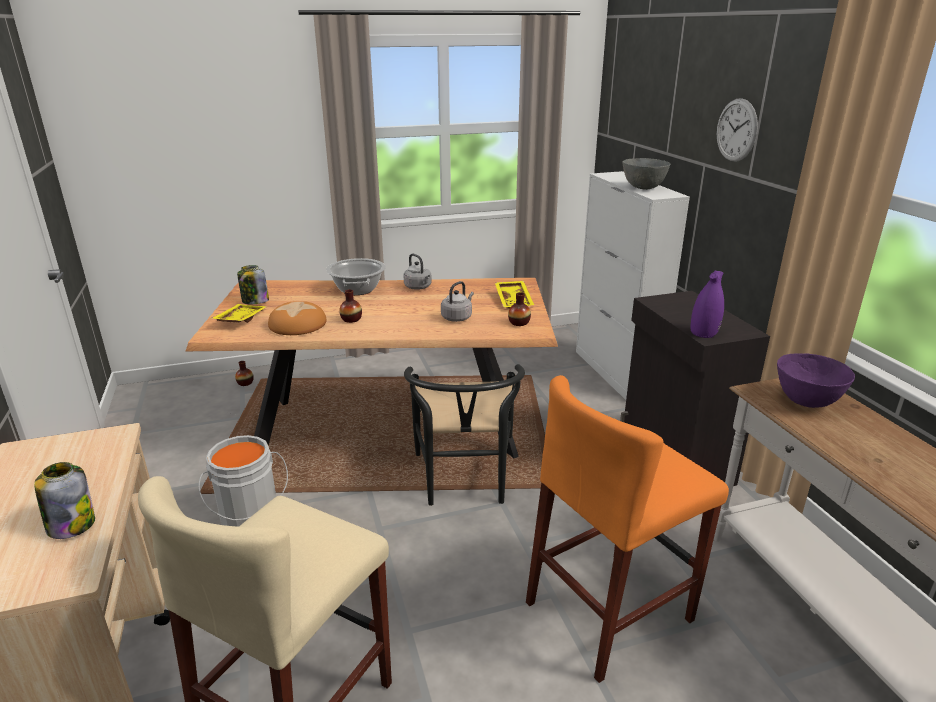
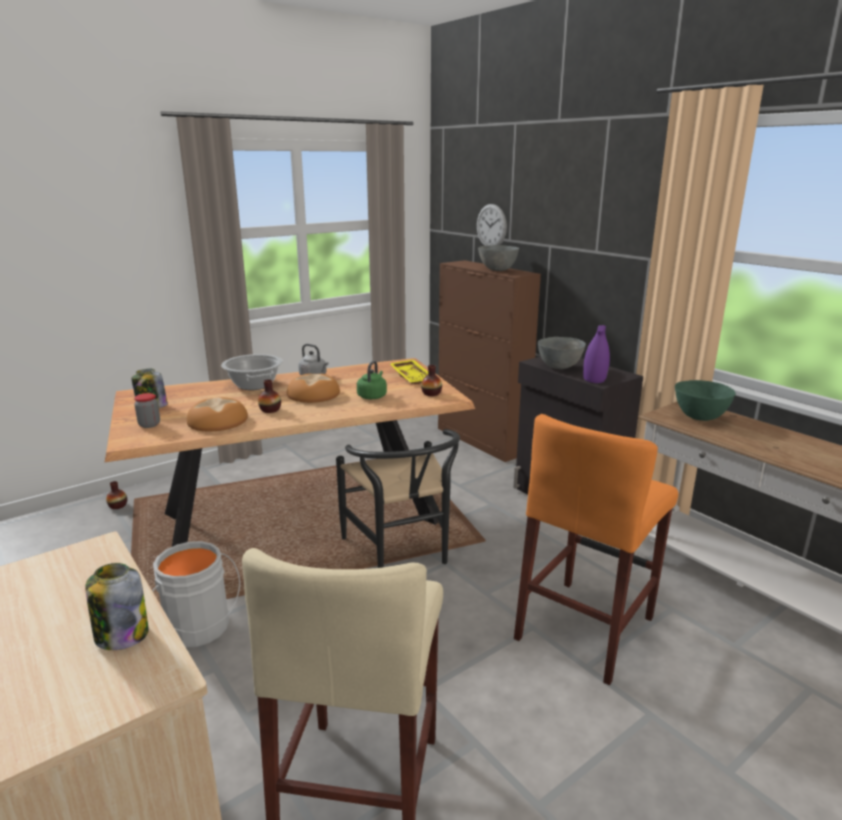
camera: 20 degrees left, 5 degrees down
yellow tray [211,304,267,323] -> jar [134,393,160,428]
grey kettle [441,281,474,322] -> green kettle [357,361,387,399]
white cabinet [576,171,690,400] -> brown cabinet [438,260,541,462]
wall clock [717,98,758,162] -> wall clock moved to [477,204,507,246]
purple bowl [777,353,855,408] -> green bowl [675,380,736,421]
none -> bread [287,374,340,403]
none -> grey bowl [538,337,586,369]

